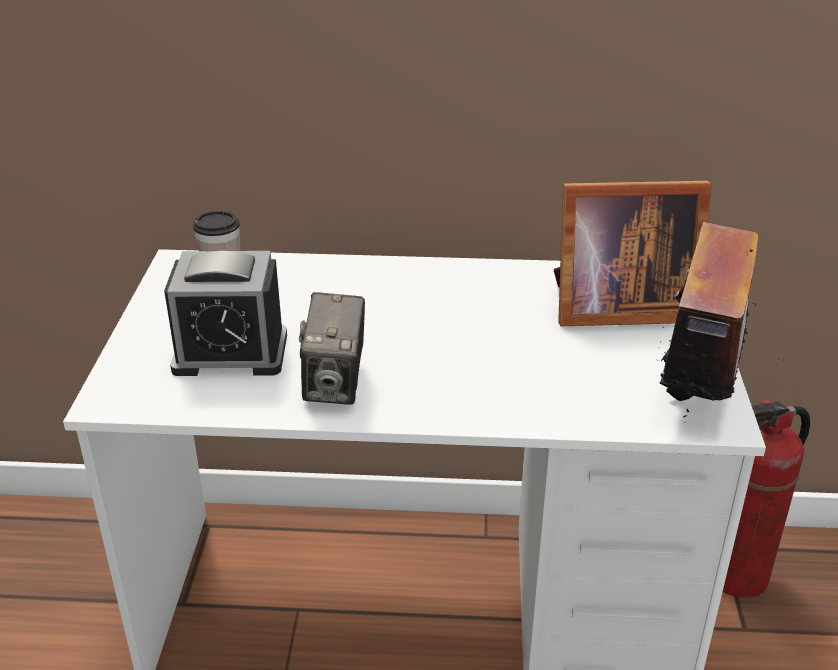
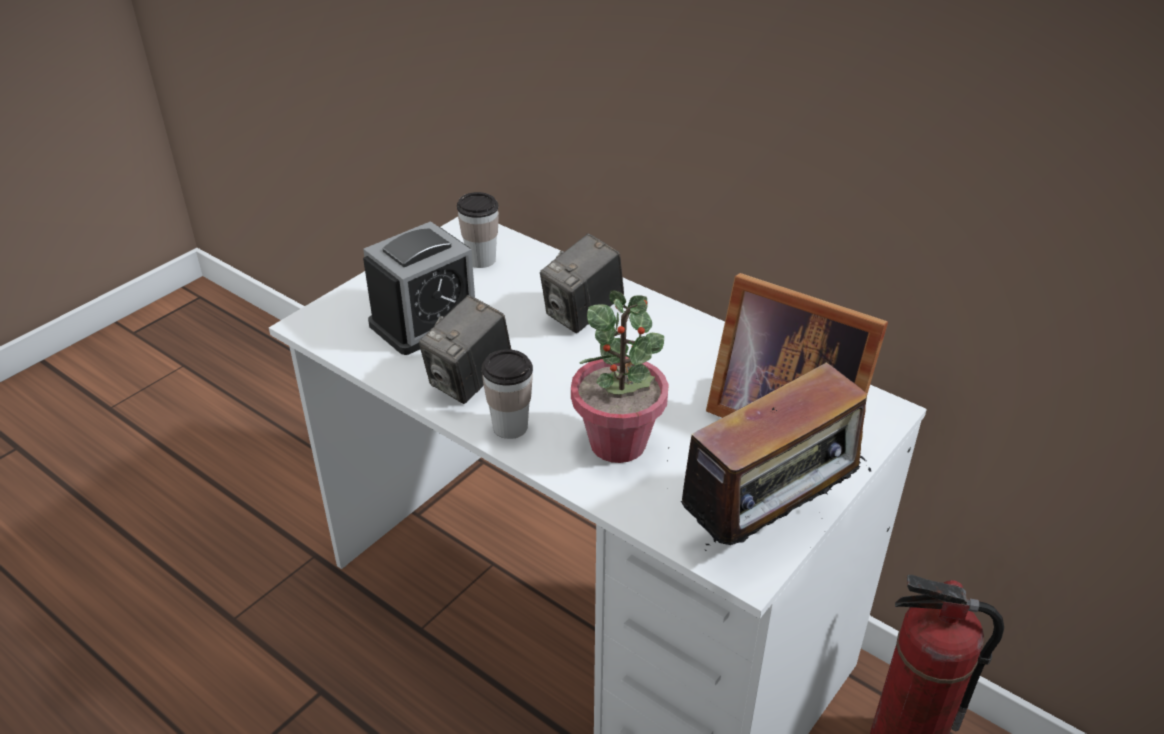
camera: 35 degrees right, 5 degrees up
alarm clock [164,251,287,376] -> alarm clock turned 75 degrees counterclockwise [363,221,475,355]
none -> cup [482,349,533,439]
none -> camera [540,234,624,333]
none -> potted plant [571,290,669,463]

